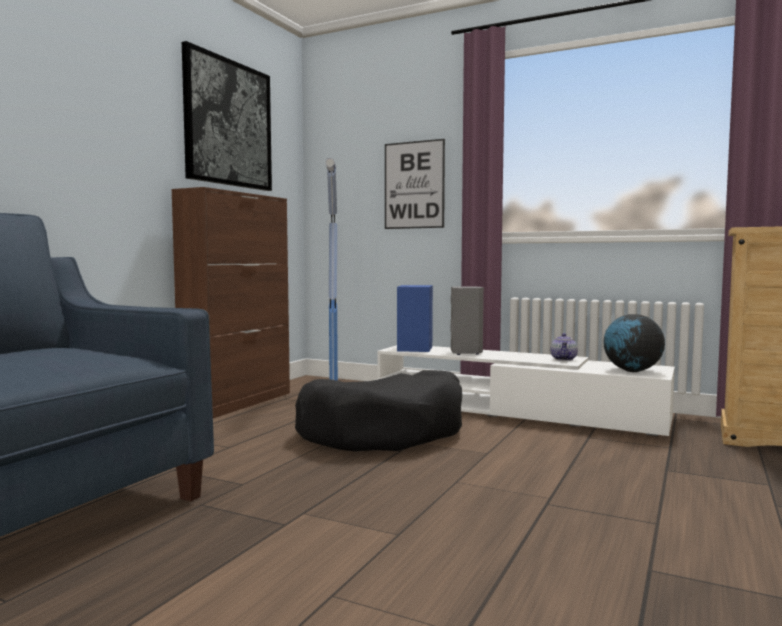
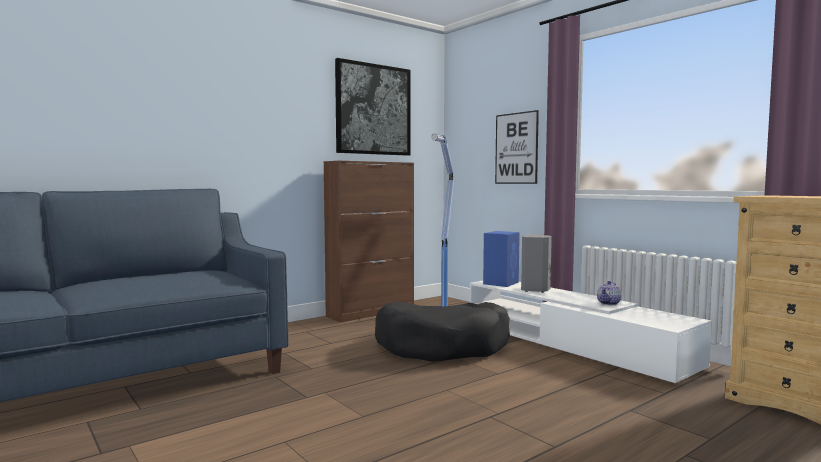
camera: 25 degrees right, 0 degrees up
globe [604,314,665,372] -> none

